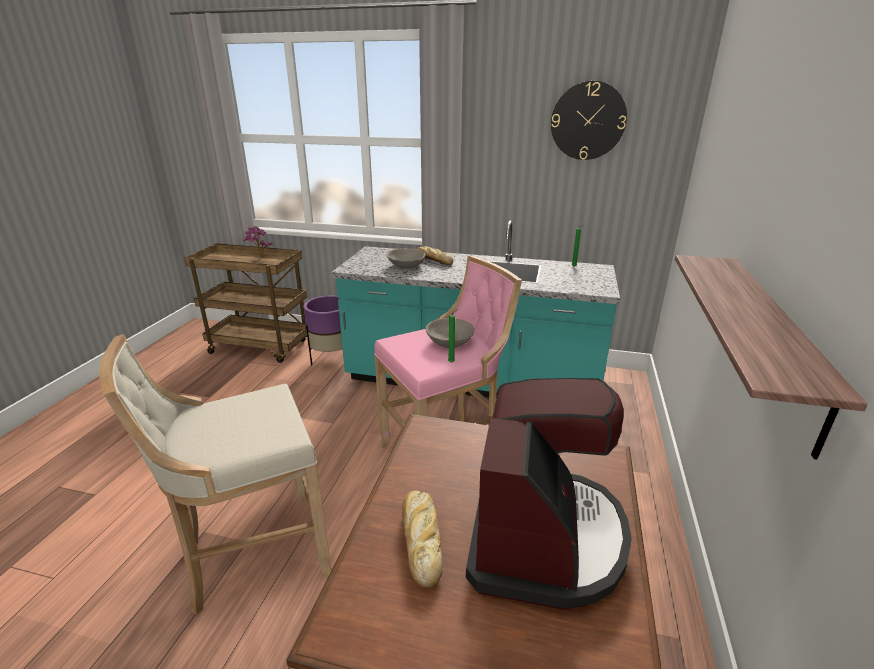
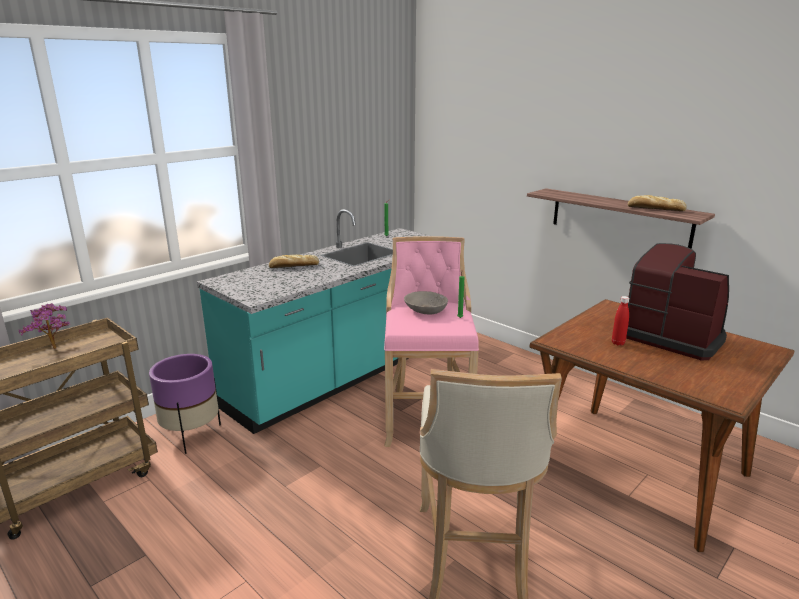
camera: 60 degrees left, 5 degrees down
grey bowl [386,248,425,269] -> none
bread [402,491,442,588] -> bread moved to [628,195,687,211]
wall clock [551,81,627,160] -> none
none -> red bottle [612,296,629,346]

